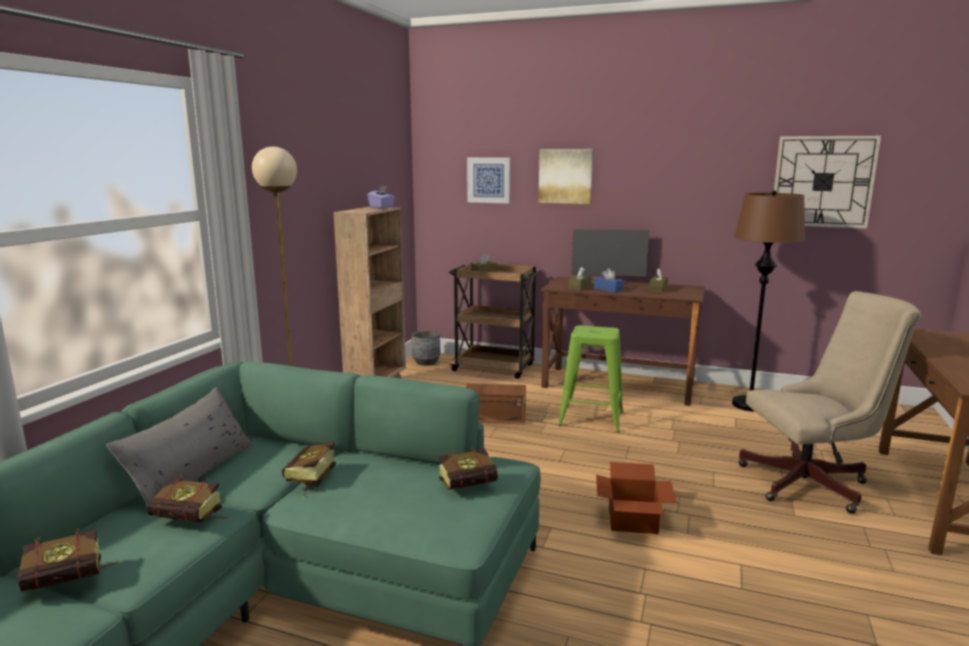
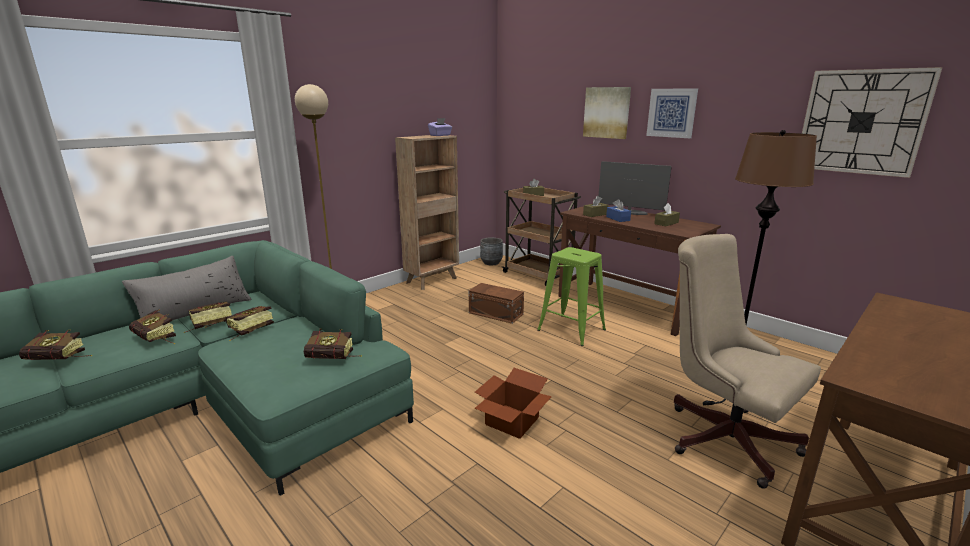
camera: 25 degrees right, 5 degrees up
picture [467,157,511,203] -> picture moved to [646,88,698,138]
beige office chair [739,291,921,514] -> beige office chair turned 150 degrees counterclockwise [674,234,821,489]
none -> book [184,301,232,333]

